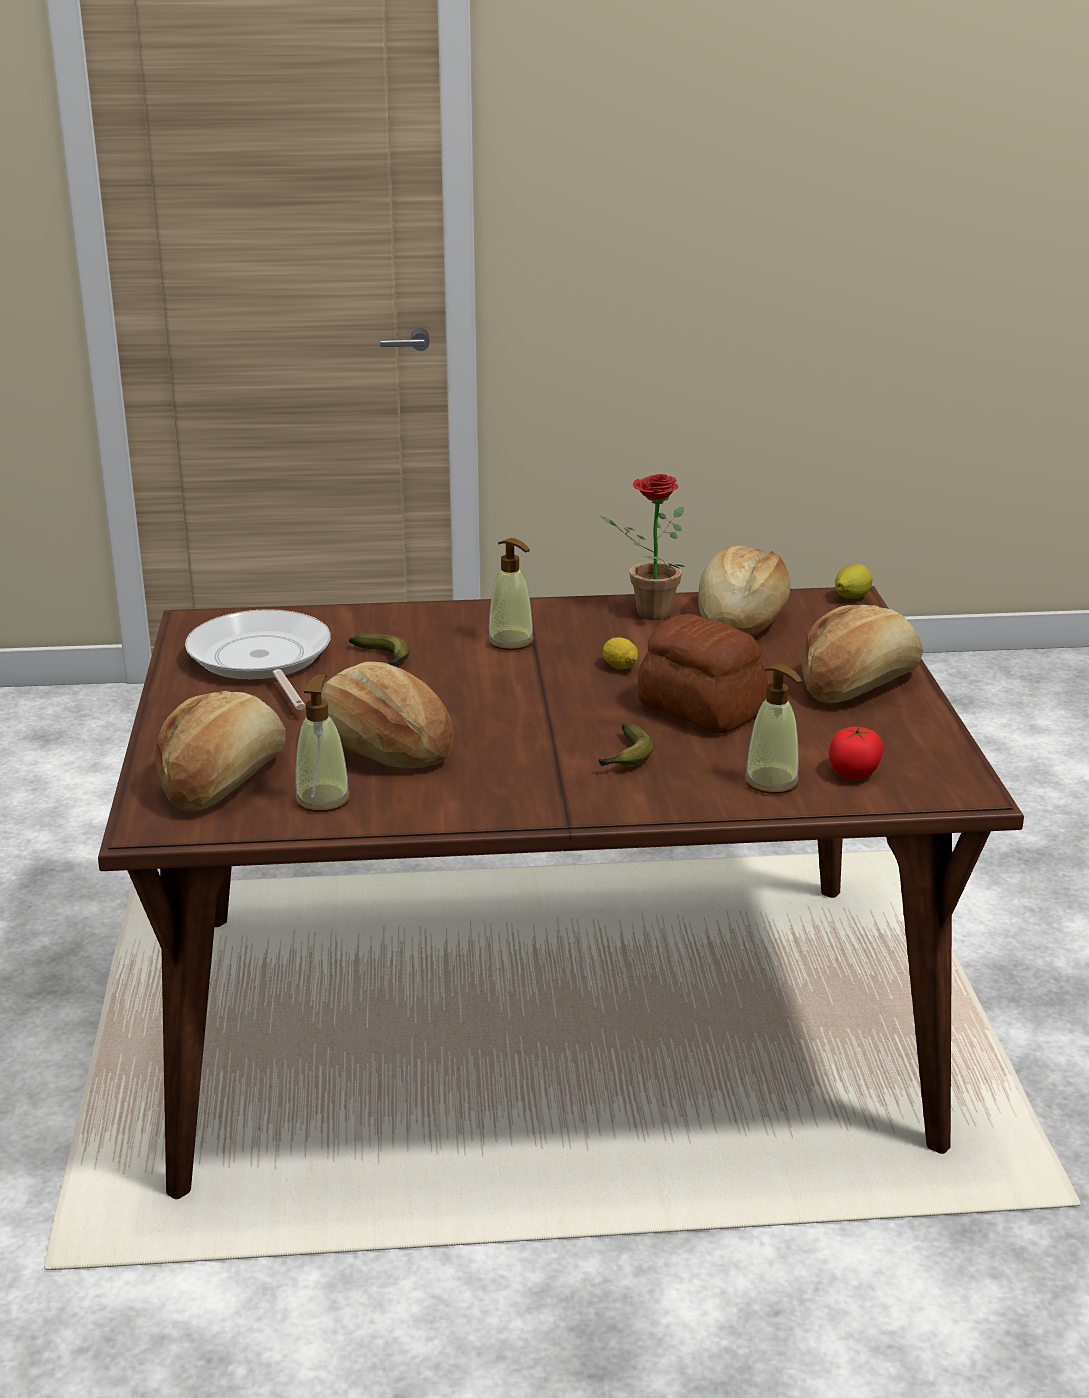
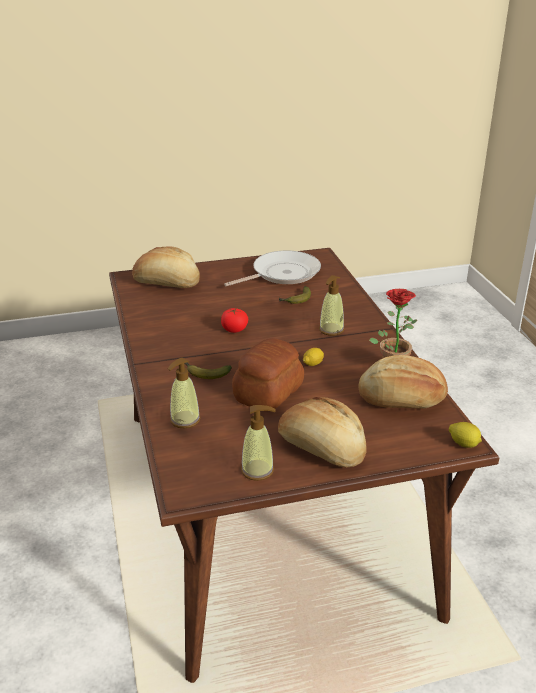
camera: 80 degrees right, 5 degrees up
soap dispenser [295,674,351,812] -> soap dispenser moved to [241,405,275,481]
bread [321,662,454,769] -> none
tomato [829,727,883,779] -> tomato moved to [221,308,248,333]

